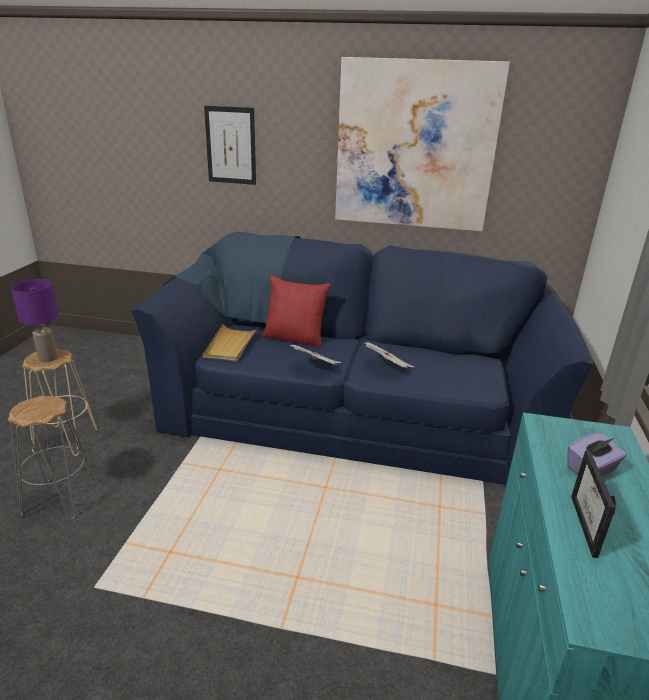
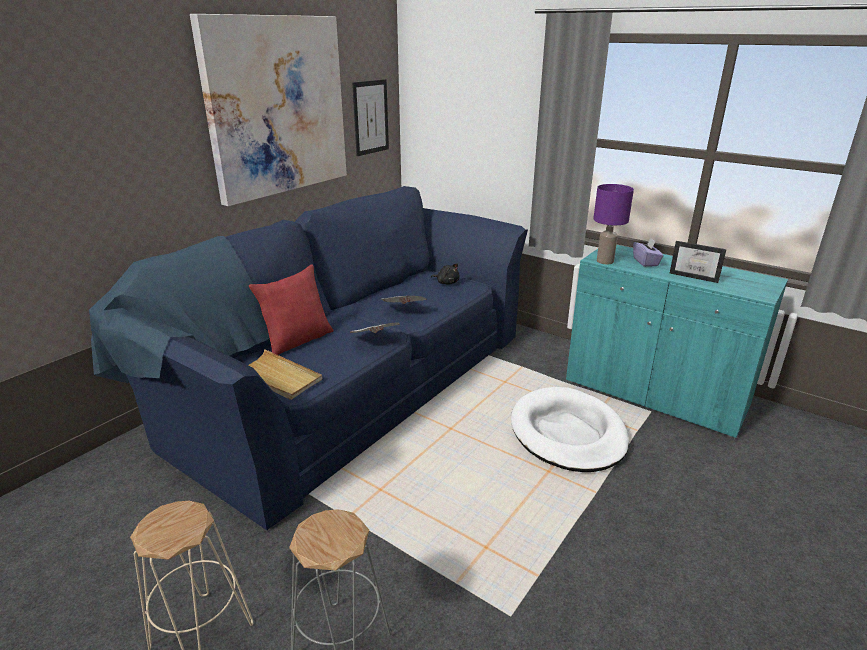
camera: 65 degrees left, 0 degrees up
purple table lamp [11,279,59,362] -> purple table lamp moved to [593,184,634,264]
picture [204,106,256,185] -> picture moved to [352,79,389,156]
none -> black plush toy [431,264,460,285]
none -> white dog bed [511,387,629,472]

